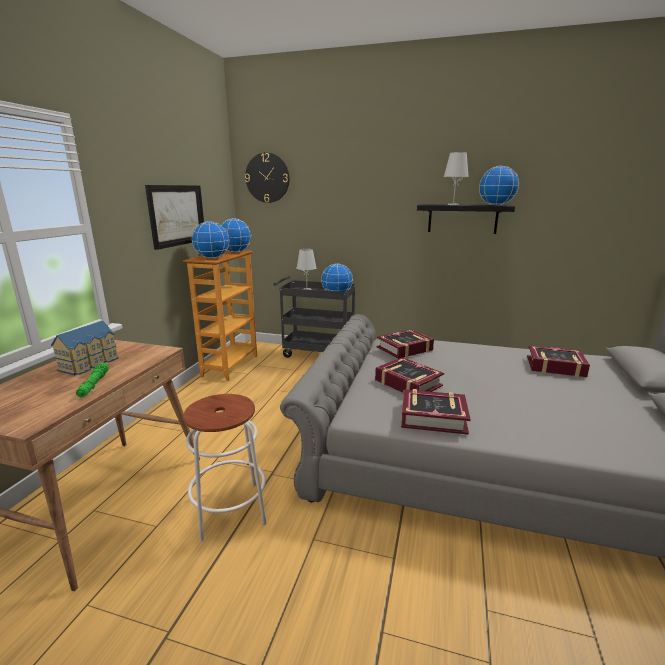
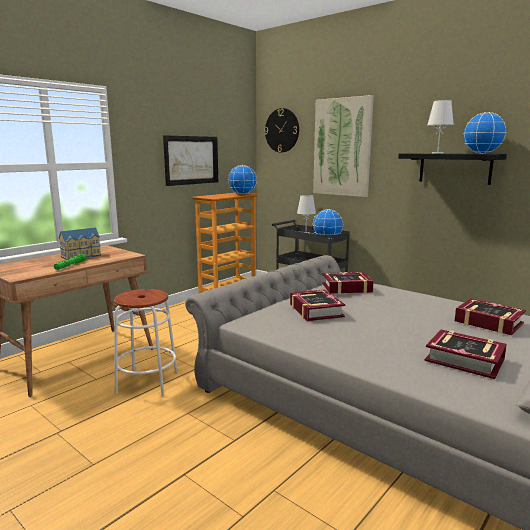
camera: 25 degrees right, 5 degrees down
globe [192,221,229,258] -> none
book [401,389,471,435] -> book moved to [425,329,507,379]
none -> picture [313,95,374,197]

